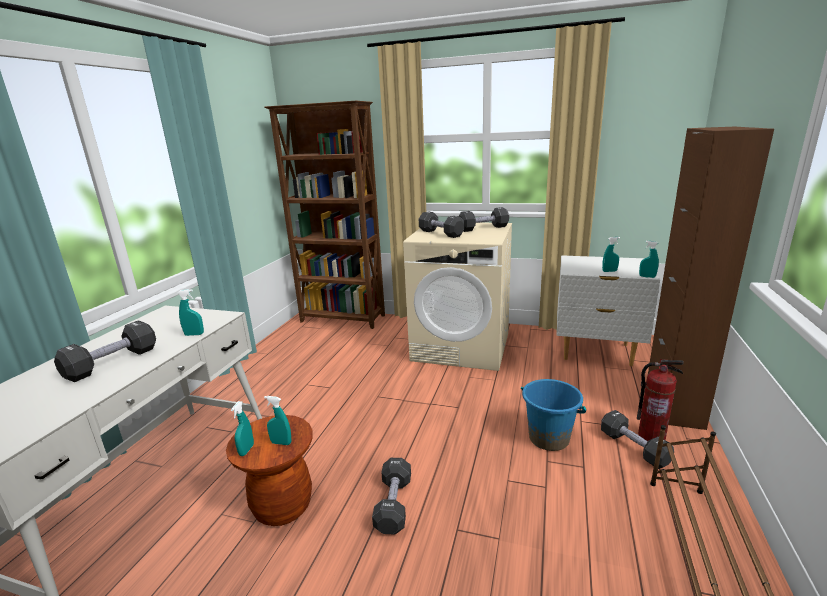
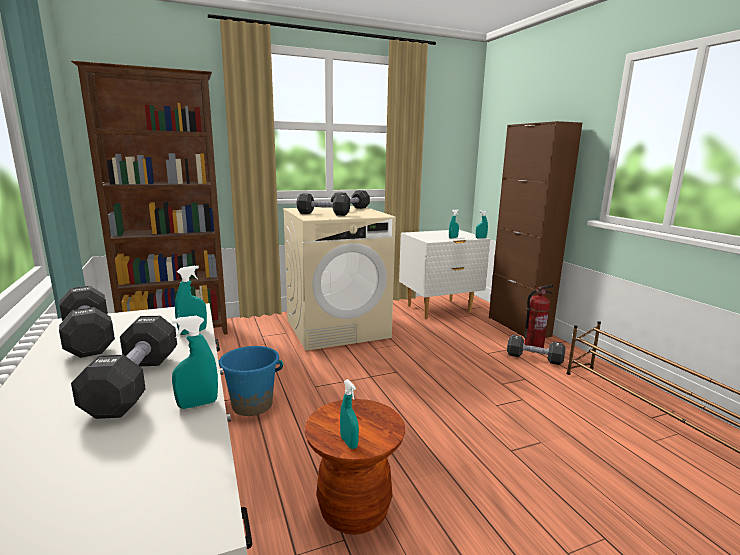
camera: 40 degrees left, 5 degrees down
turquoise spray bottle [264,396,291,445] -> turquoise spray bottle moved to [171,316,218,409]
black dumbbell [372,458,411,534] -> black dumbbell moved to [59,286,115,358]
blue bucket [521,379,586,451] -> blue bucket moved to [218,346,283,416]

